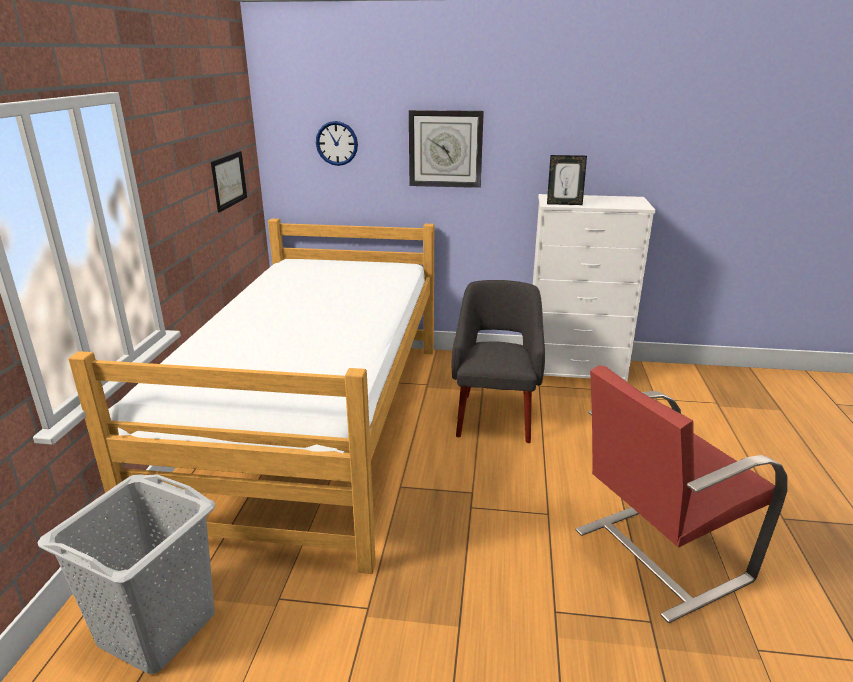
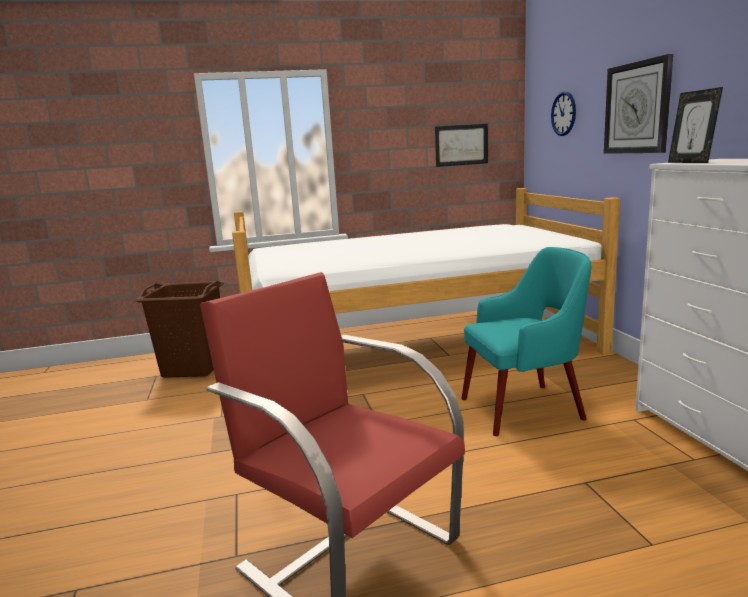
camera: 70 degrees right, 10 degrees down
grey laundry basket [37,474,216,674] -> brown laundry basket [135,281,224,378]
grey armchair [452,280,545,443] -> turquoise armchair [462,247,591,436]

